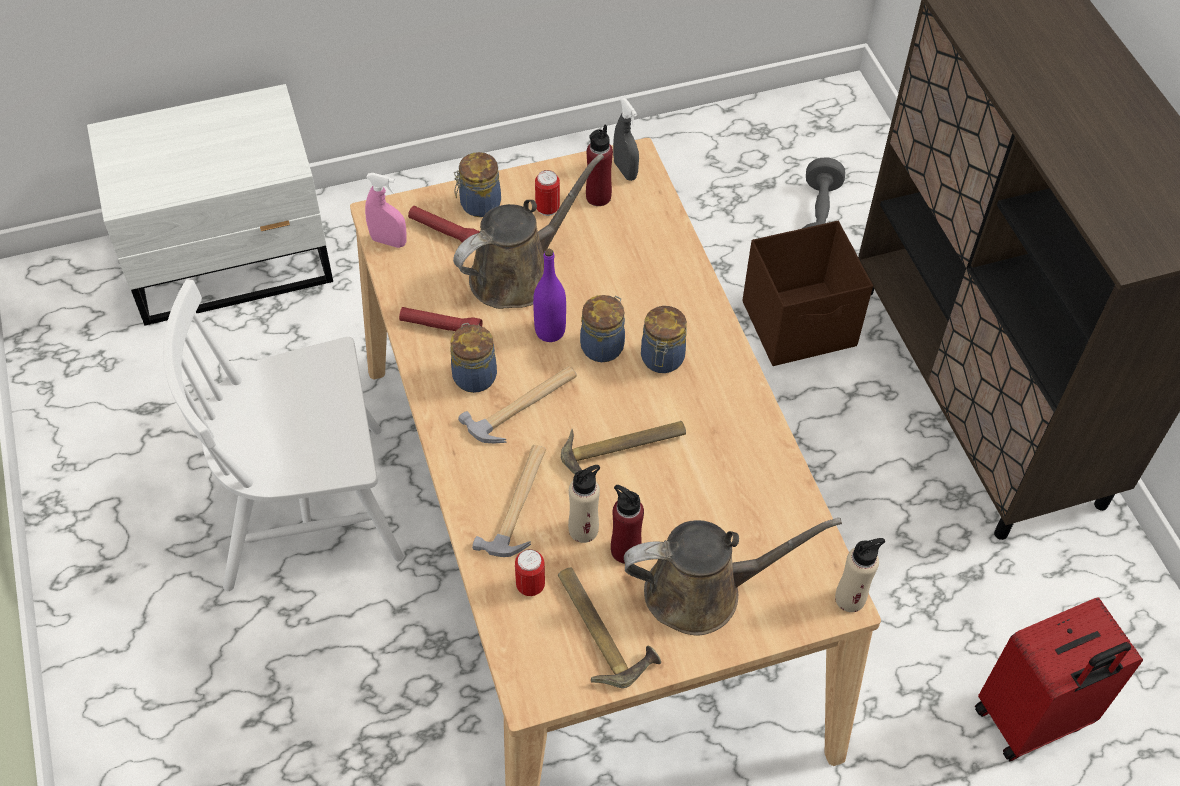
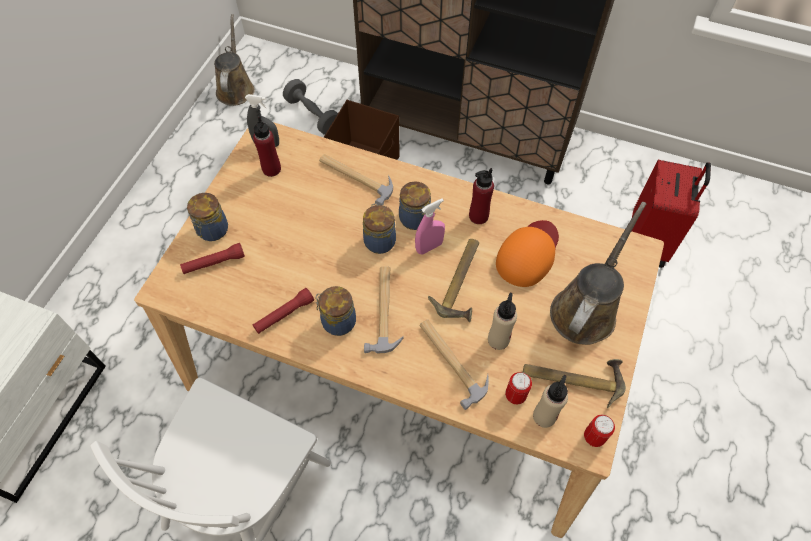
camera: 50 degrees left, 5 degrees up
pink spray bottle [365,173,407,248] -> pink spray bottle moved to [415,198,445,254]
brown watering can [453,153,604,309] -> brown watering can moved to [214,14,255,106]
purple bottle [533,249,566,342] -> none
can [535,170,560,216] -> can moved to [584,415,615,447]
red bottle [611,485,644,564] -> red bottle moved to [469,168,494,224]
beige bottle [835,538,885,612] -> beige bottle moved to [533,375,568,428]
none -> hammer [319,154,393,205]
none -> orange cap [496,220,559,287]

